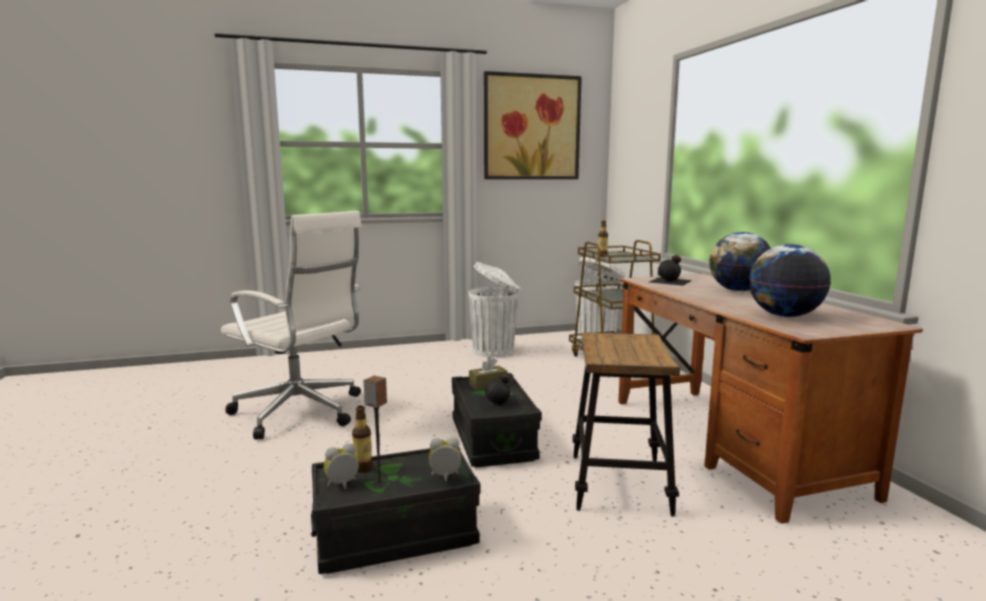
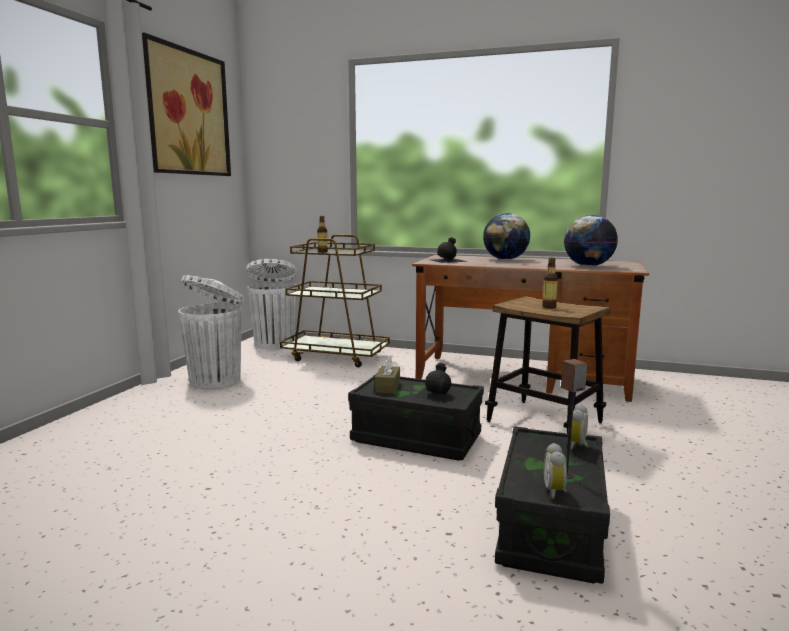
camera: 55 degrees left, 0 degrees up
white office chair [221,211,362,439] -> none
bottle [352,406,373,473] -> bottle moved to [542,258,558,309]

